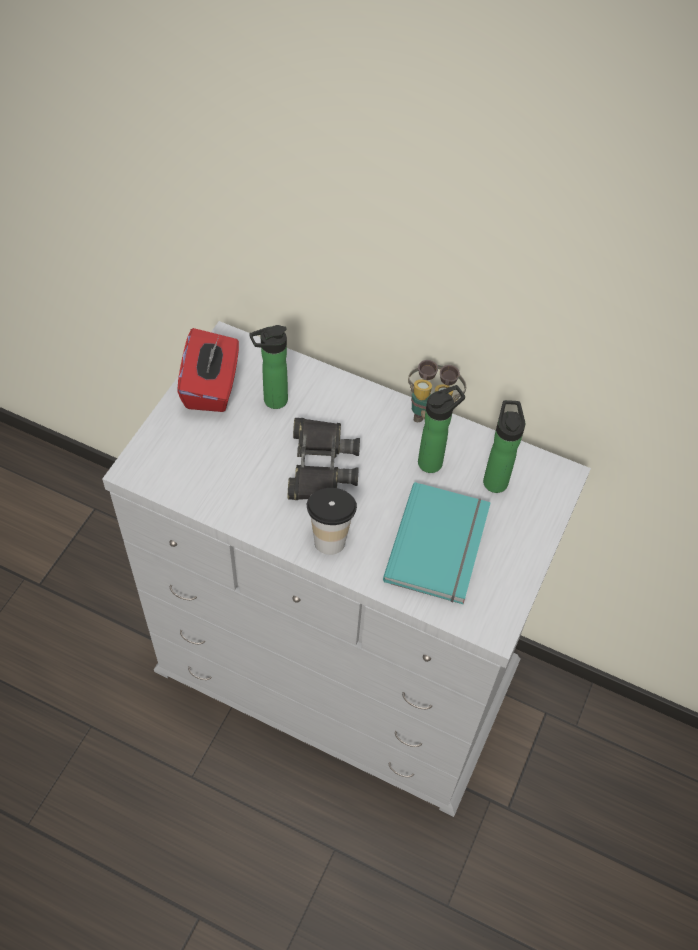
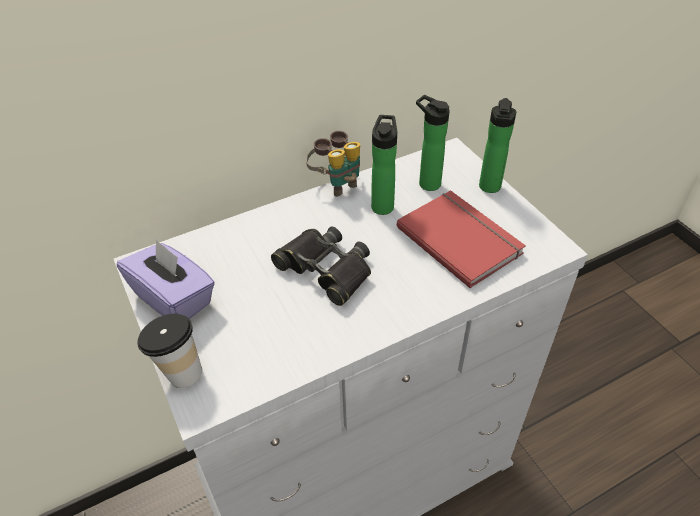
camera: 50 degrees left, 10 degrees down
red tissue box [177,328,239,412] -> purple tissue box [117,239,215,319]
bottle [249,325,288,409] -> bottle moved to [479,98,516,193]
cup [307,488,357,555] -> cup moved to [137,314,203,388]
turquoise book [383,482,491,604] -> red book [397,190,526,288]

